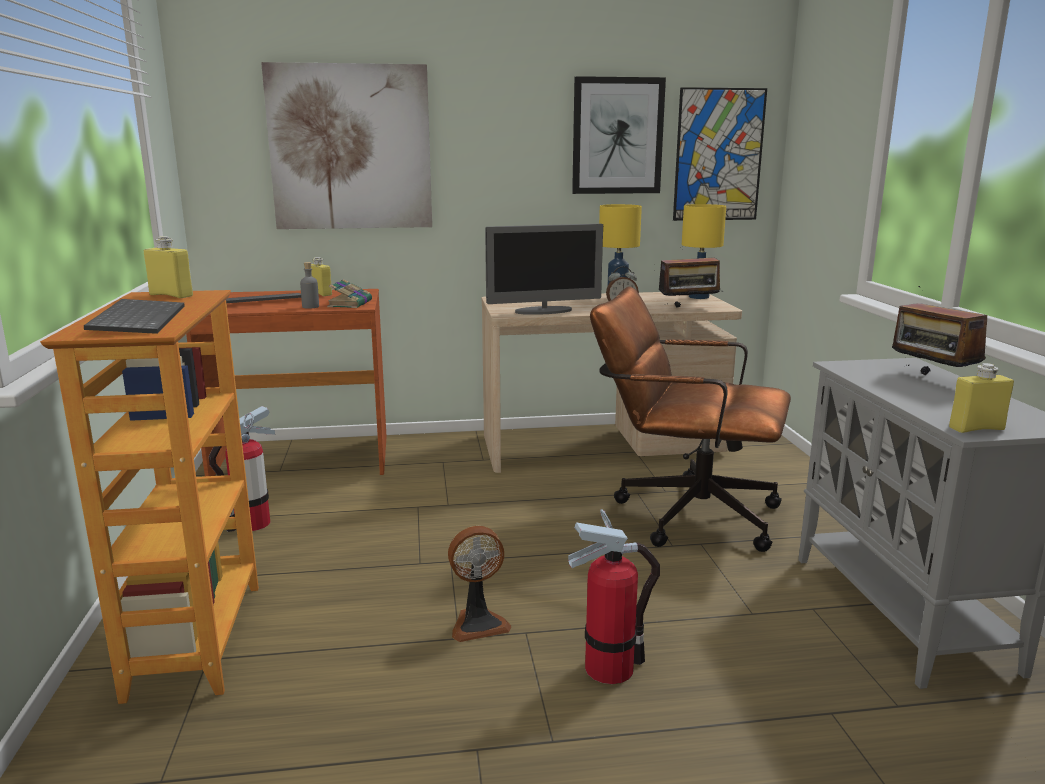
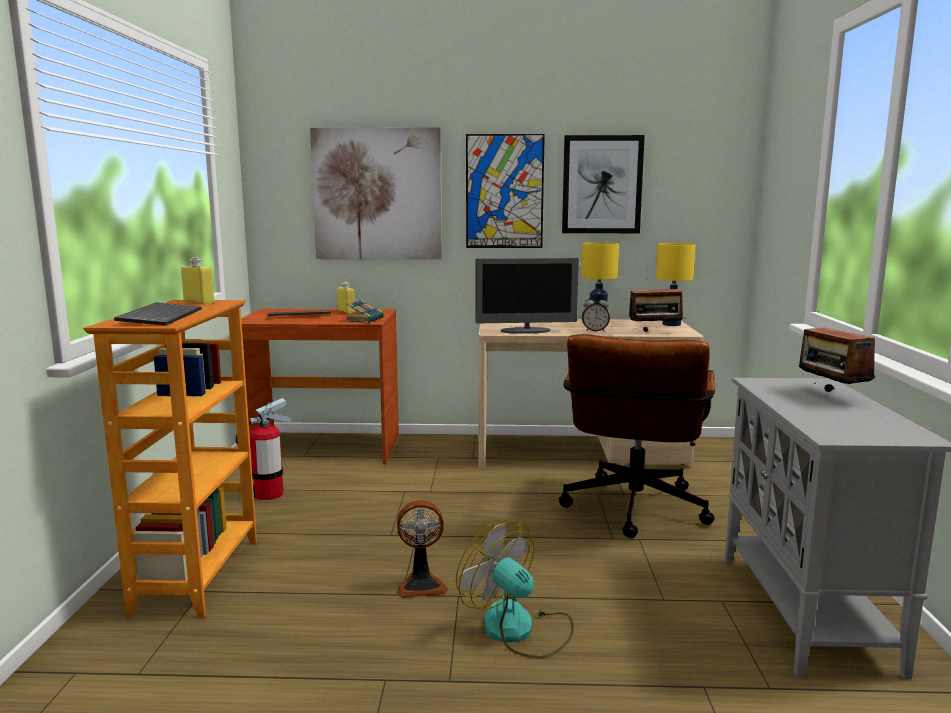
camera: 10 degrees right, 5 degrees down
grey bottle [300,262,319,309] -> none
fire extinguisher [568,509,660,684] -> fan [456,520,574,659]
brown office chair [590,286,791,552] -> brown office chair turned 105 degrees counterclockwise [559,334,715,538]
picture [673,87,767,221] -> picture moved to [466,134,545,248]
yellow bottle [949,363,1014,433] -> none

